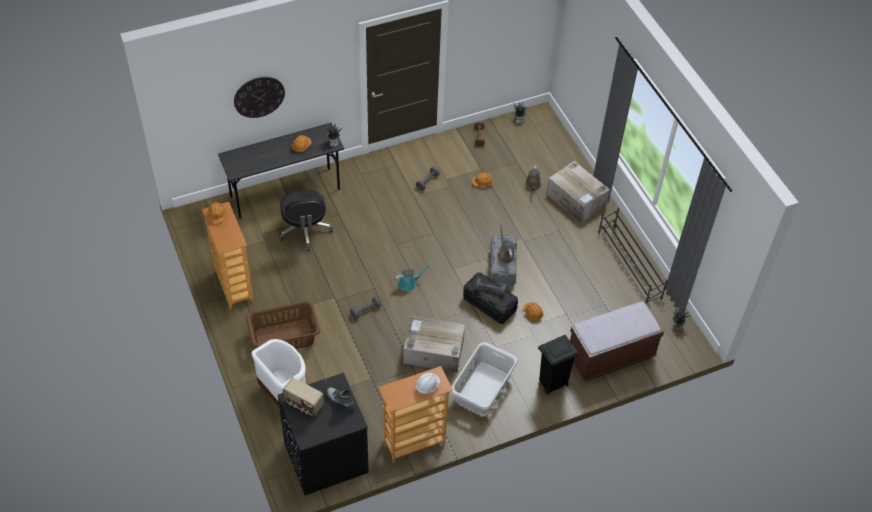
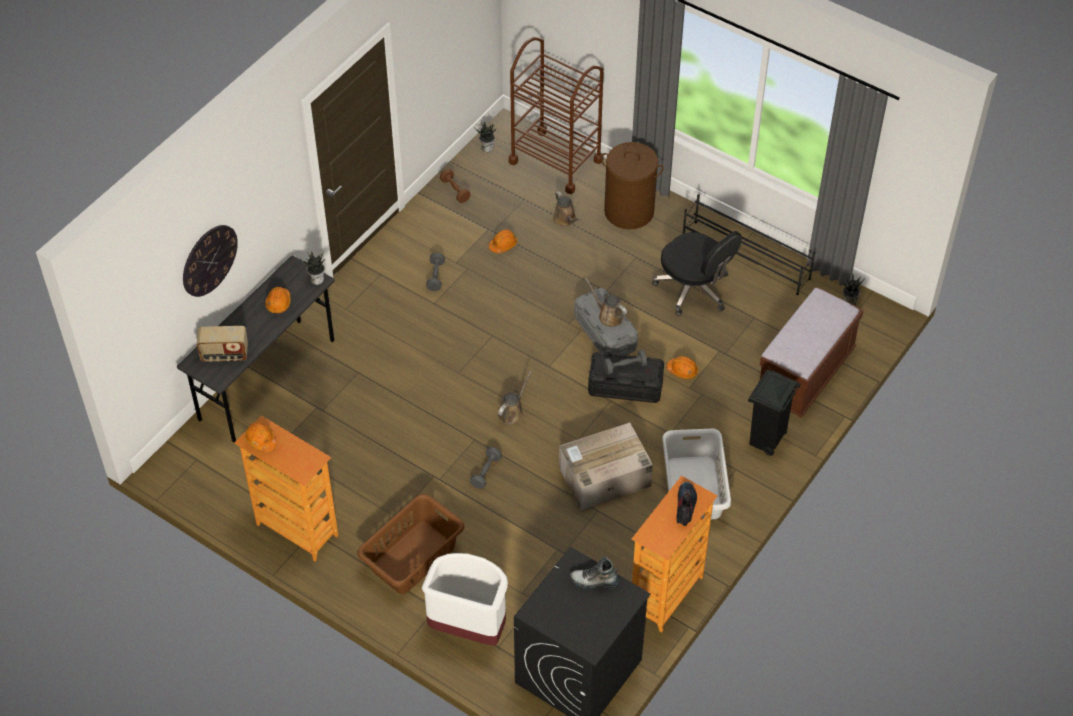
camera: 30 degrees left, 0 degrees up
black office chair [279,190,334,251] -> black office chair moved to [652,231,742,316]
radio [283,377,324,417] -> radio moved to [197,326,248,362]
turquoise watering can [395,263,431,292] -> brown watering can [498,371,532,424]
white hard hat [416,373,440,395] -> boot [676,482,697,526]
cardboard box [547,161,610,223] -> brown laundry basket [601,142,664,229]
none -> brown cart [508,37,604,194]

